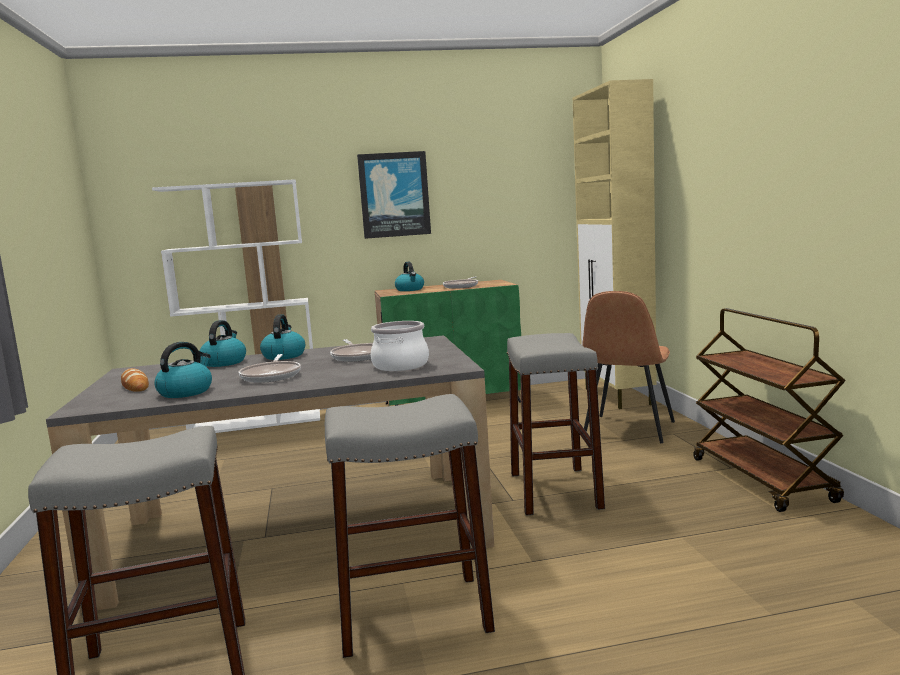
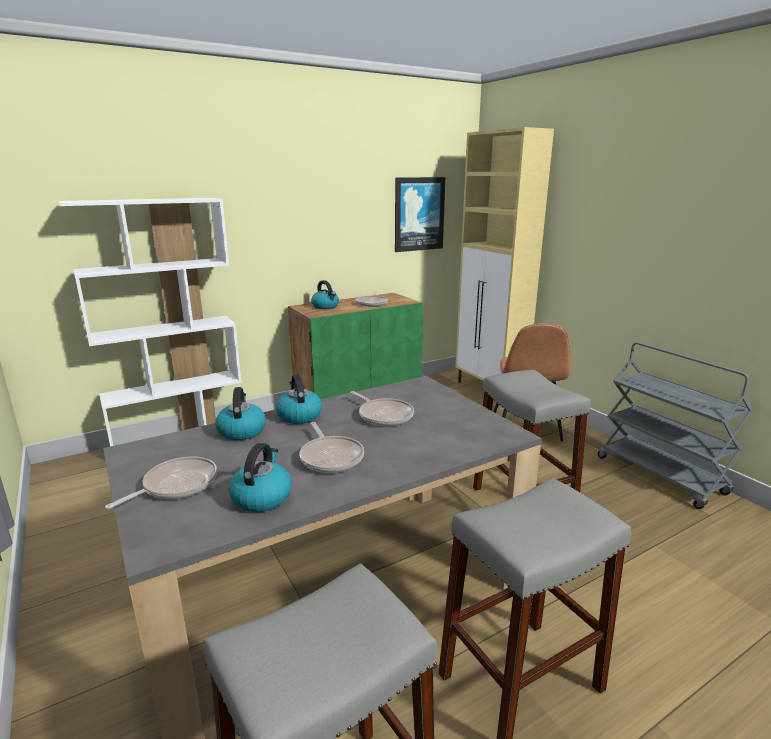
camera: 20 degrees left, 10 degrees up
bread [121,368,149,392] -> frying pan [105,456,217,509]
picture [357,151,431,239] -> picture moved to [395,177,445,252]
cooking pot [371,321,429,371] -> none
brown cart [693,308,846,512] -> grey cart [598,342,753,509]

